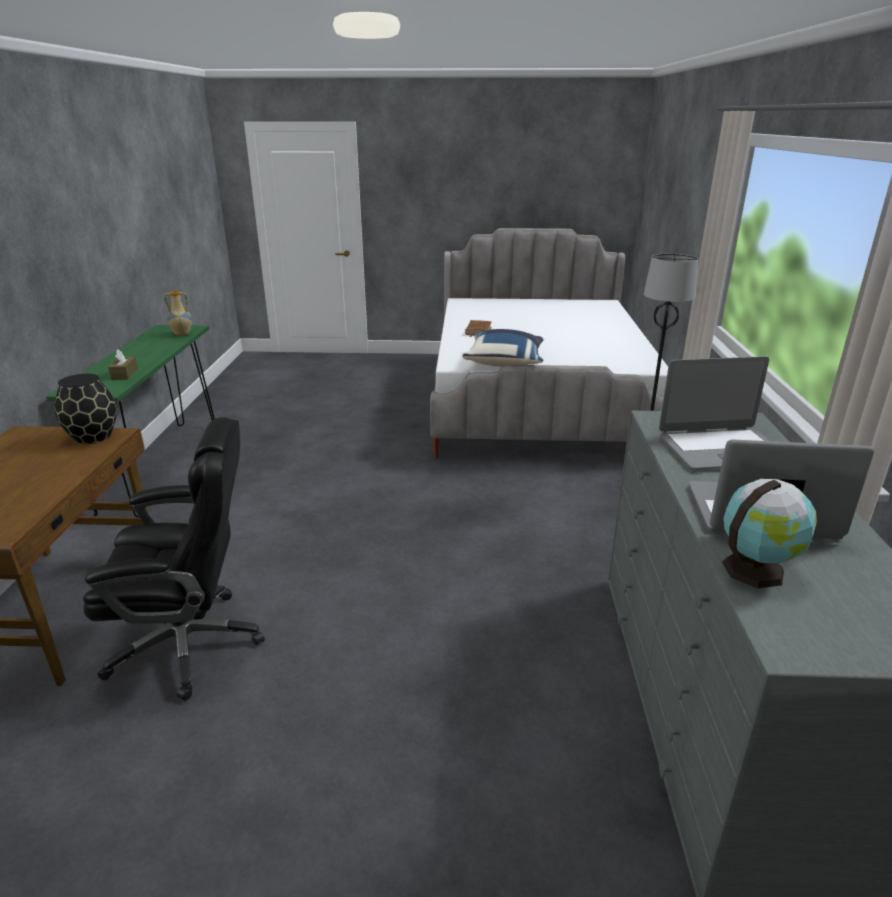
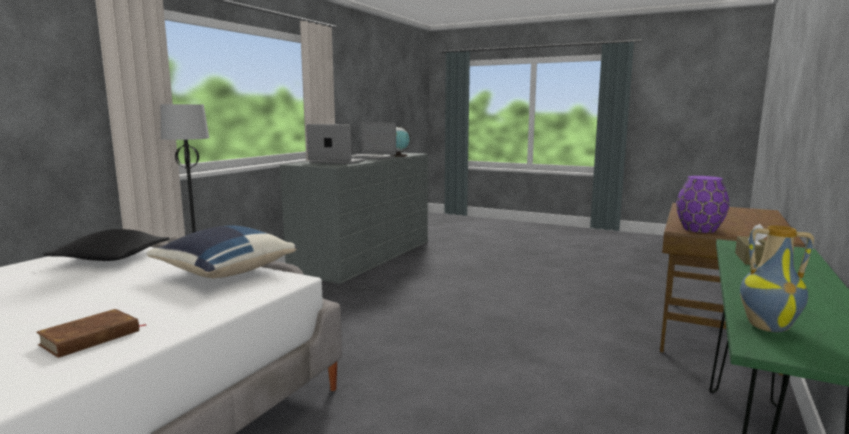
camera: 155 degrees left, 15 degrees down
black vase [55,374,117,444] -> purple vase [676,176,729,233]
black office chair [83,417,265,701] -> none
none -> black pillow [44,229,170,261]

